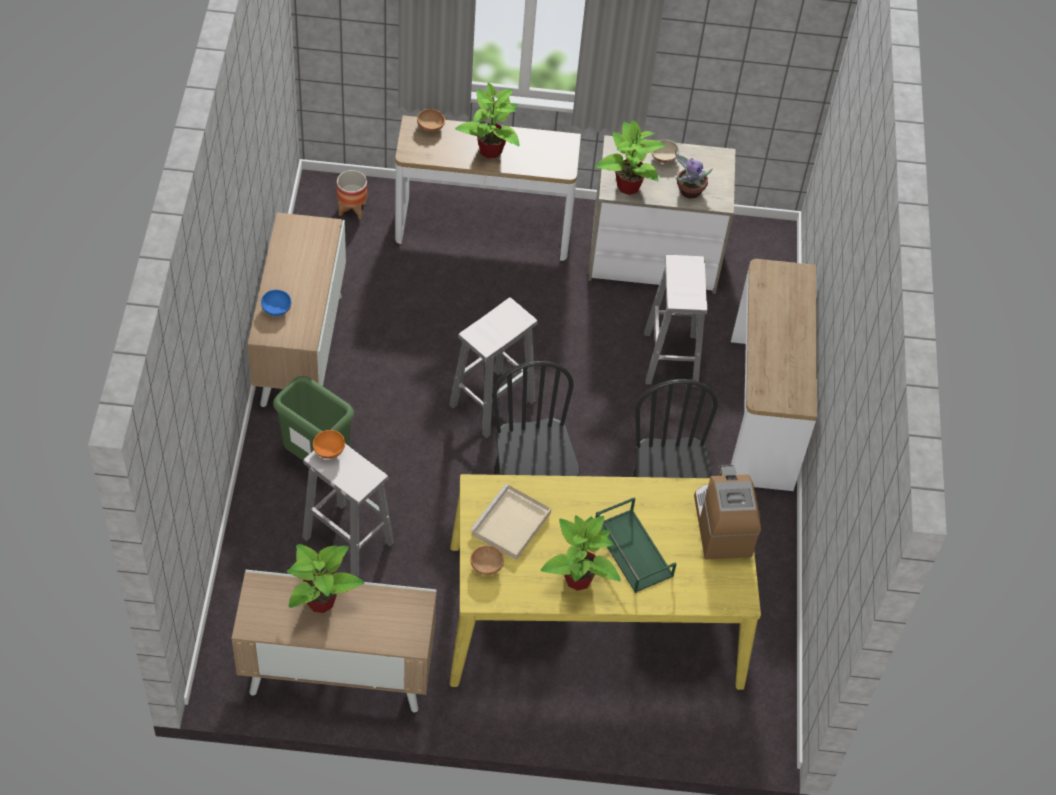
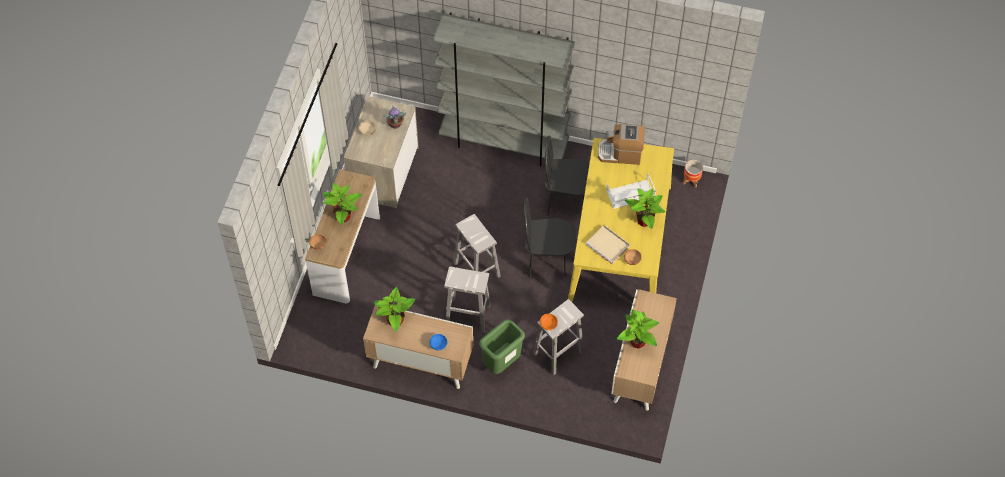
camera: 75 degrees left, 5 degrees up
planter [337,170,367,219] -> planter moved to [683,160,703,188]
potted plant [595,119,666,195] -> potted plant moved to [374,287,416,332]
green tray [595,497,676,593] -> white tray [606,173,656,209]
white stool [644,255,707,387] -> white stool moved to [444,266,491,332]
console table [731,259,817,491] -> grey bookcase [433,12,575,166]

